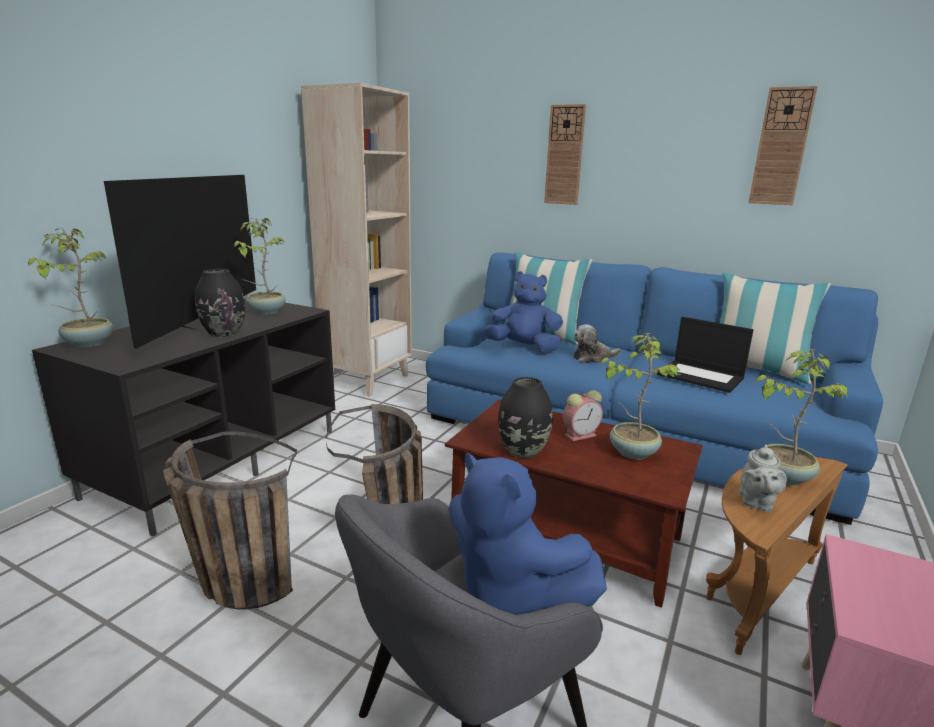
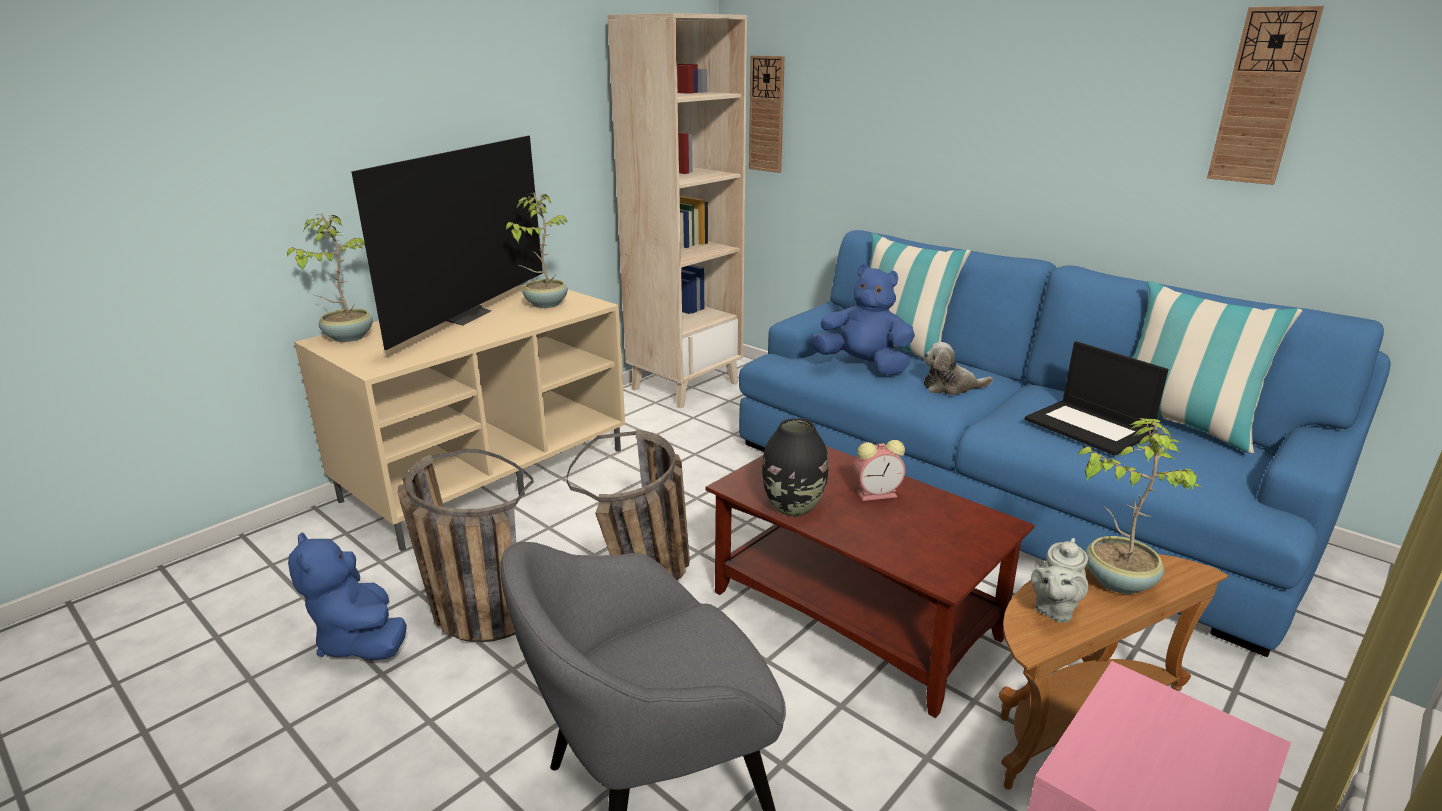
camera: 15 degrees right, 5 degrees up
black tv stand [32,298,335,537] -> beige tv stand [294,284,625,551]
black vase [195,269,245,337] -> none
blue plush toy [449,452,607,615] -> blue plush toy moved to [288,532,407,660]
wall clock [544,104,586,205] -> wall clock moved to [749,55,785,173]
potted plant [599,333,680,460] -> none

